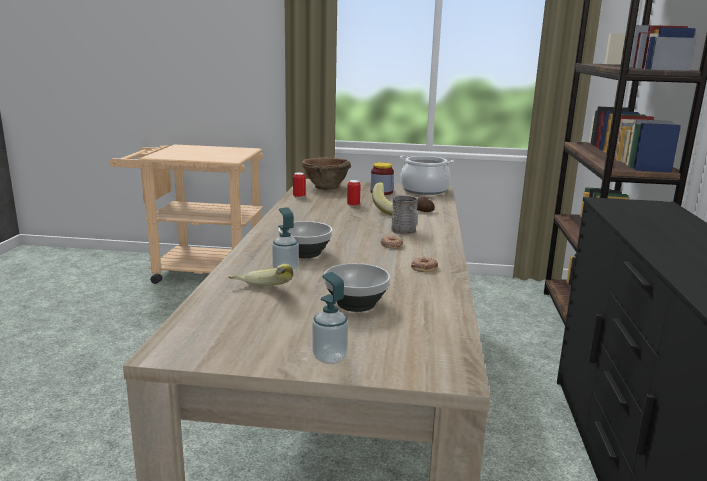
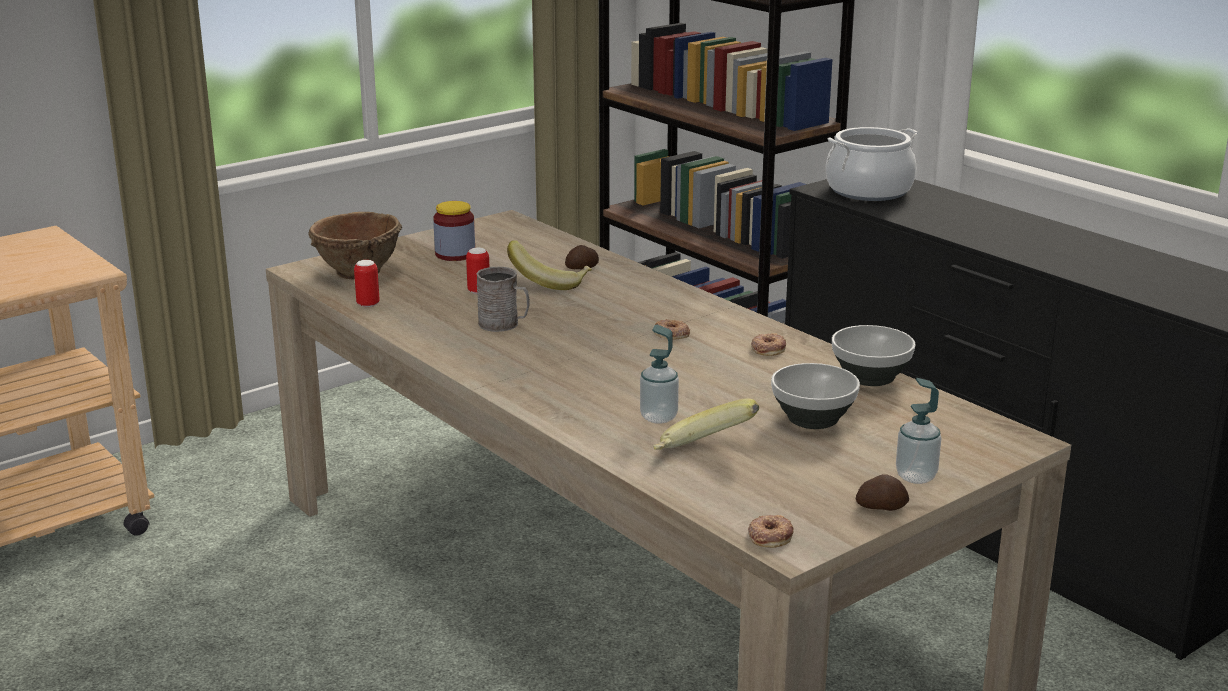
camera: 45 degrees left, 5 degrees up
bowl [278,221,333,258] -> bowl moved to [832,325,915,386]
grey mug [391,195,418,235] -> grey mug moved to [476,267,530,332]
cooking pot [400,155,454,195] -> cooking pot moved to [826,127,918,201]
none -> donut [748,515,794,548]
none -> potato [856,474,909,511]

